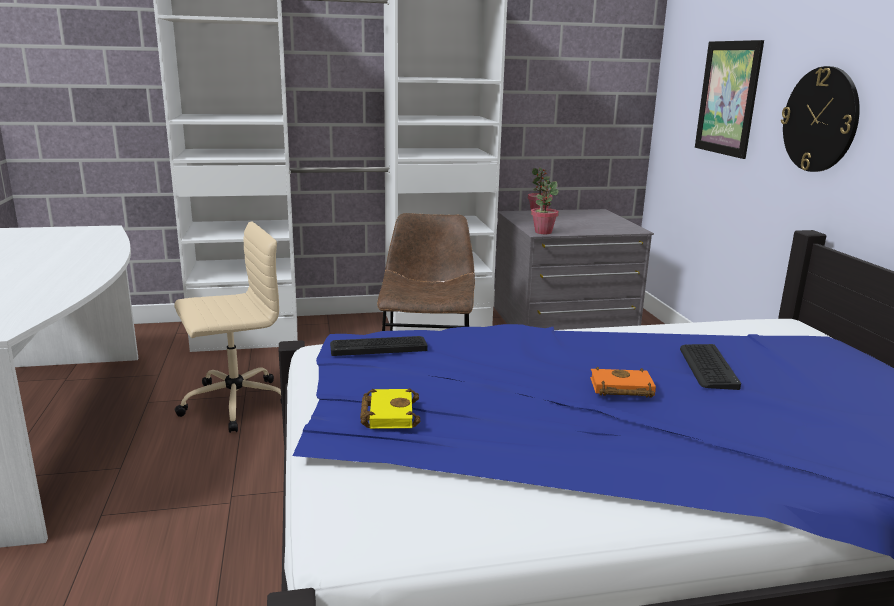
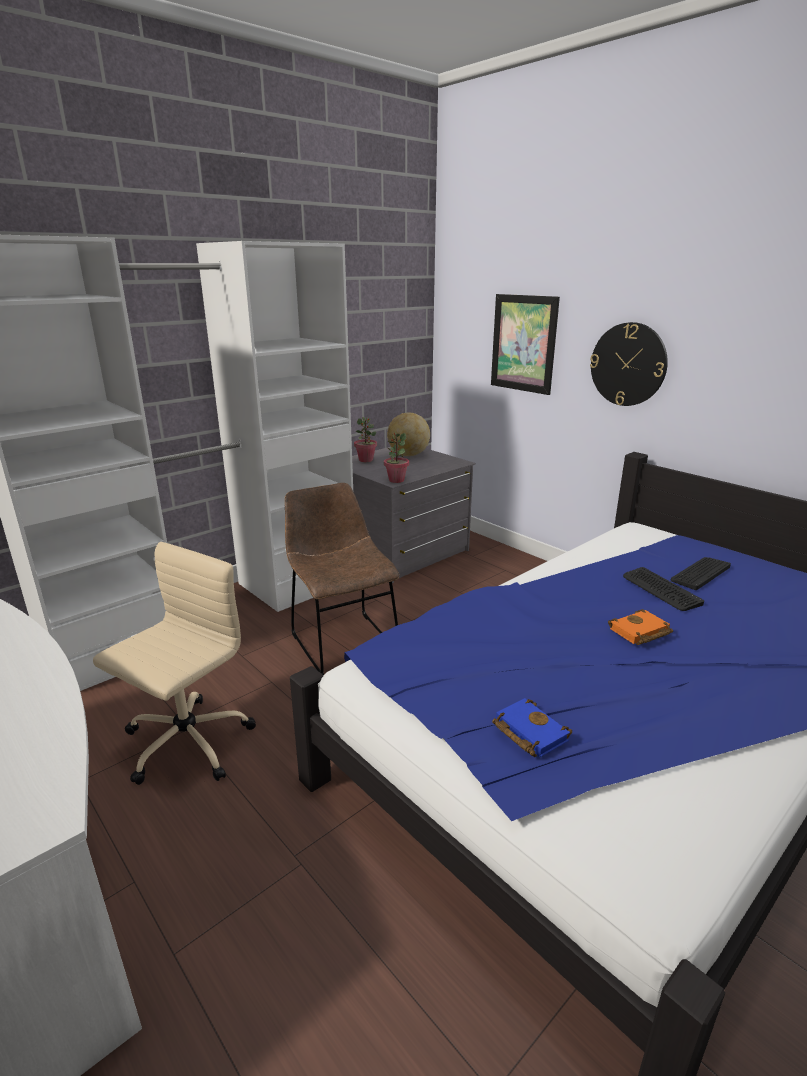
camera: 30 degrees left, 5 degrees up
keyboard [330,336,428,356] -> keyboard moved to [670,557,731,590]
yellow book [360,389,420,429] -> blue book [492,698,572,757]
none -> globe [387,412,430,456]

